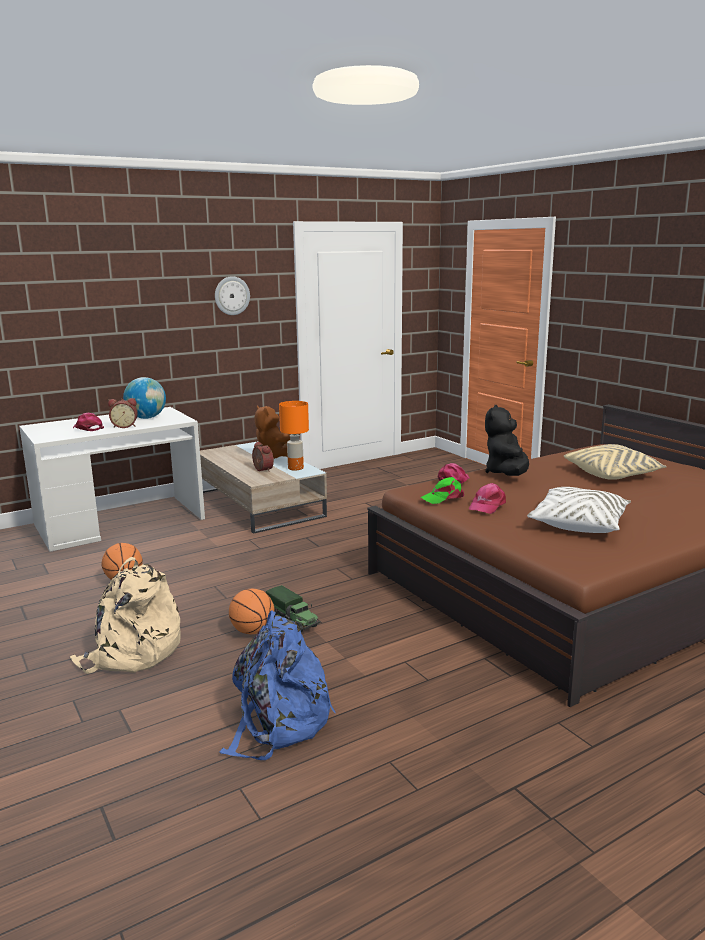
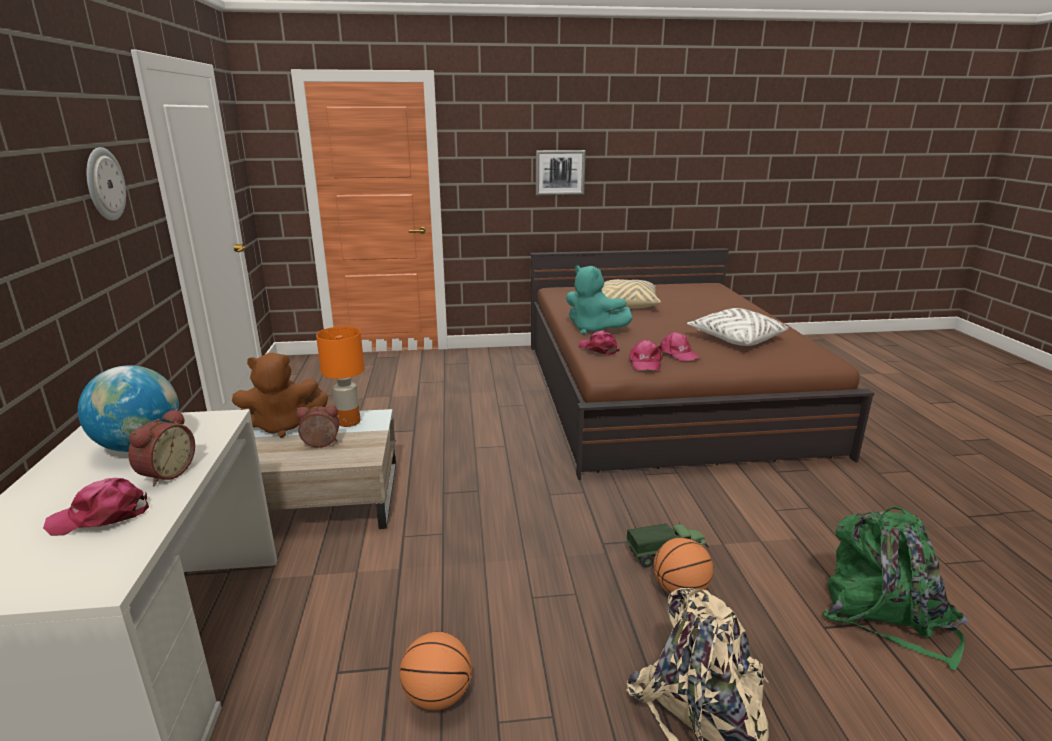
camera: 65 degrees left, 5 degrees up
blue backpack [219,610,335,760] -> green backpack [822,507,968,671]
green cap [420,477,464,504] -> pink cap [629,340,663,371]
black plush toy [485,405,529,476] -> turquoise plush toy [566,265,632,335]
none -> picture [536,150,586,195]

